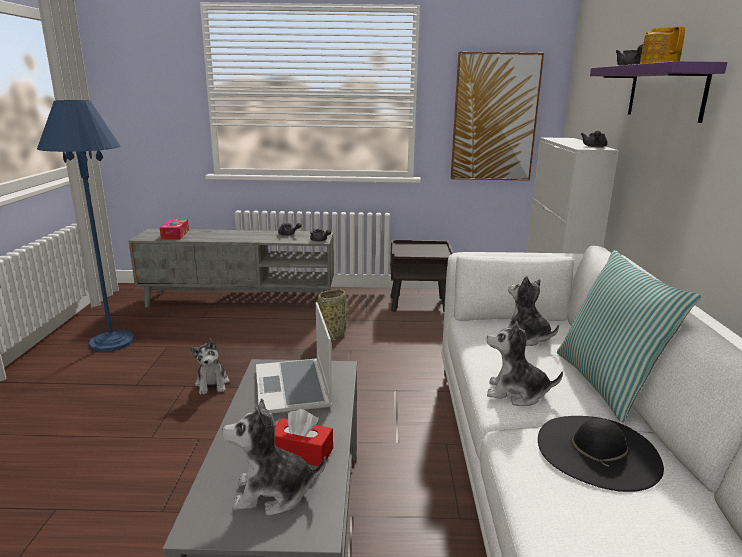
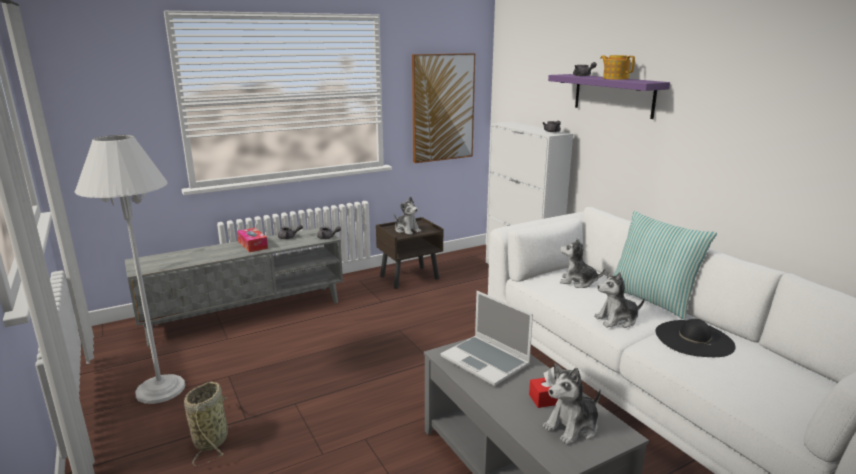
camera: 30 degrees left, 0 degrees up
blue floor lamp [37,100,135,352] -> white floor lamp [75,135,185,404]
tissue box [160,219,189,240] -> tissue box moved to [237,228,268,252]
plush toy [190,338,230,395] -> plush toy moved to [394,196,421,235]
basket [314,289,355,343] -> basket moved to [184,382,228,466]

